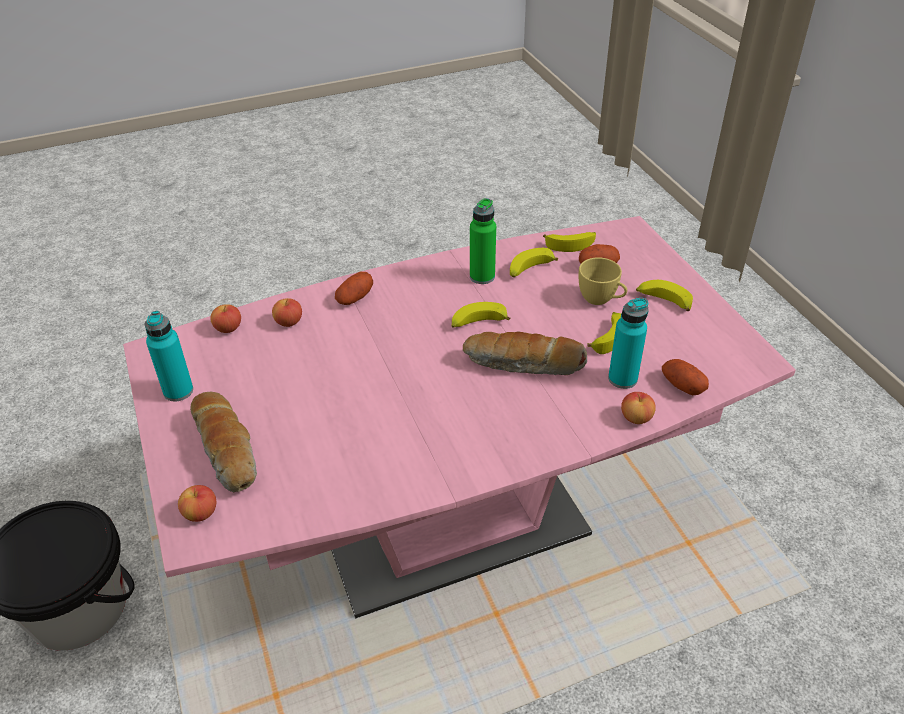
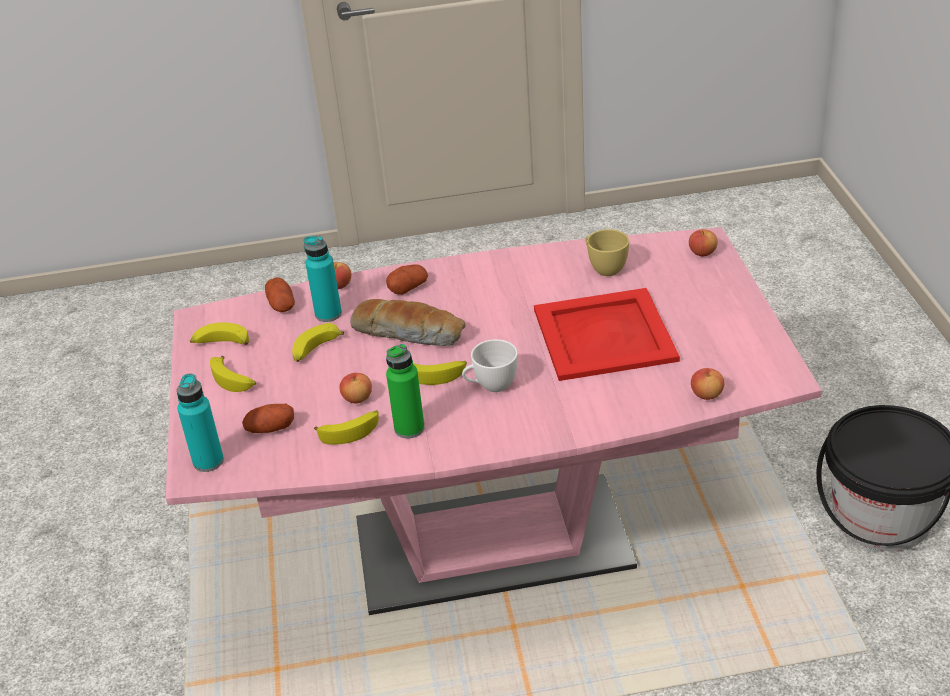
camera: 165 degrees left, 5 degrees down
turquoise bottle [145,311,193,401] -> turquoise bottle moved to [177,373,224,472]
bread [190,392,257,492] -> none
apple [272,298,302,327] -> apple moved to [339,373,372,403]
potato [335,272,373,305] -> potato moved to [386,264,428,295]
banana [543,232,596,252] -> banana moved to [190,322,249,345]
yellow cup [579,257,627,305] -> yellow cup moved to [585,229,629,276]
none -> white cup [462,339,518,392]
none -> red tray [534,288,680,381]

